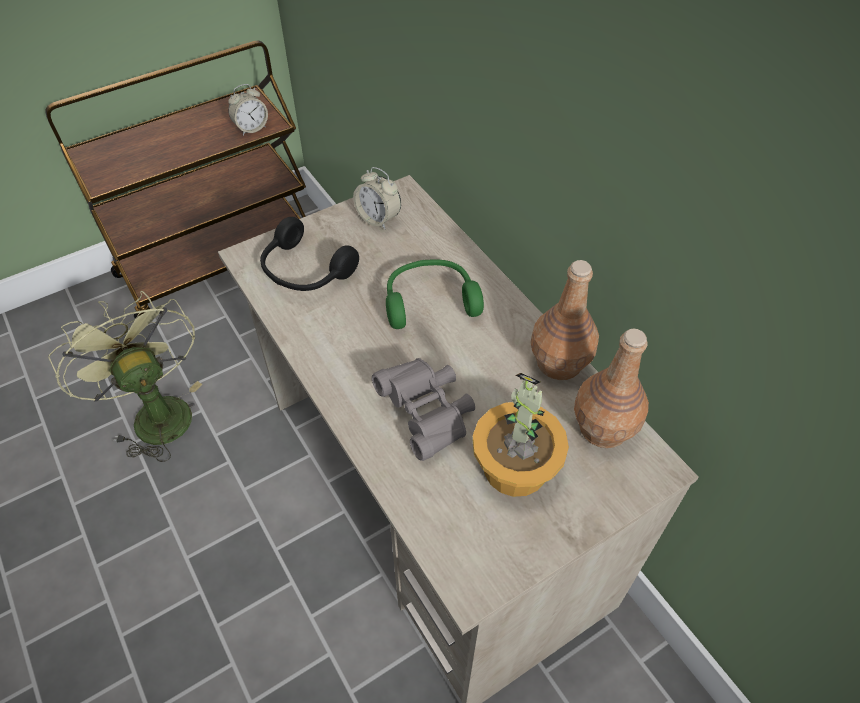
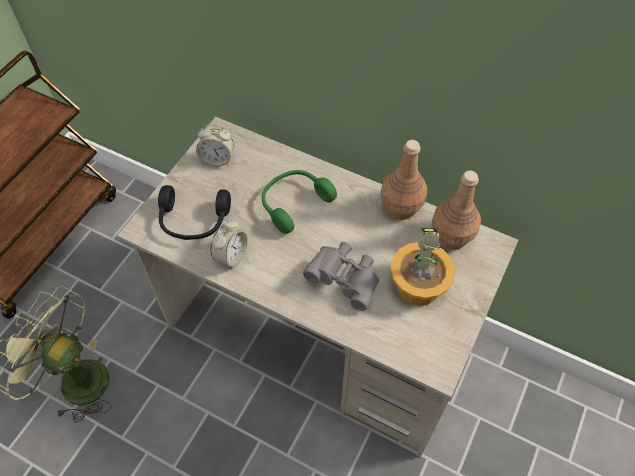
camera: 30 degrees left, 5 degrees up
alarm clock [228,84,268,135] -> alarm clock moved to [210,219,248,269]

